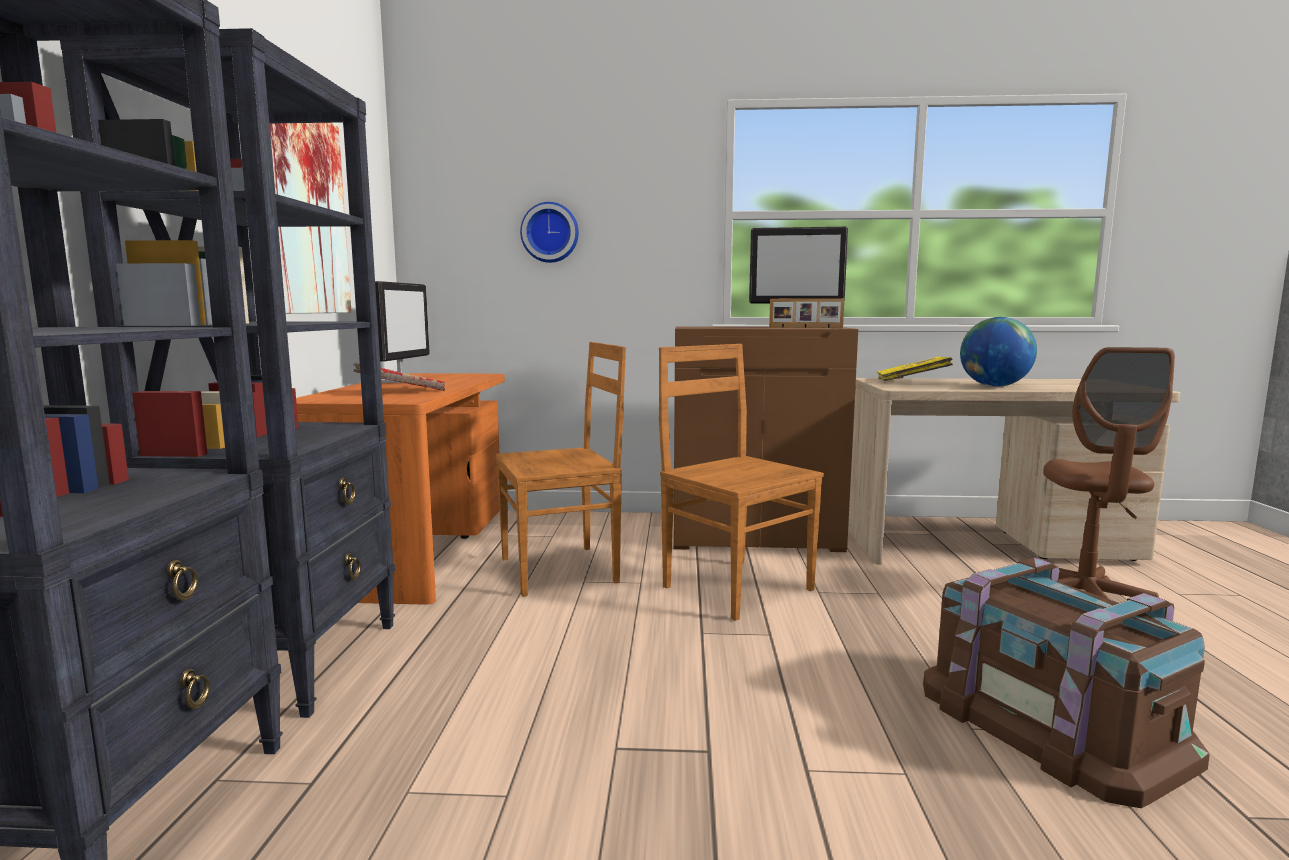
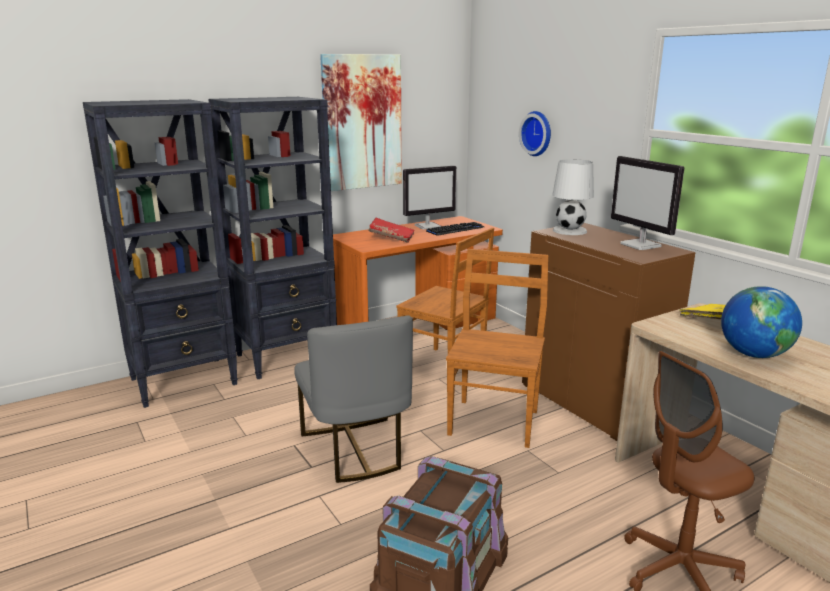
camera: 55 degrees right, 10 degrees up
picture frame [769,298,845,328] -> none
none -> grey chair [294,315,413,483]
none -> keyboard [426,222,484,235]
none -> white table lamp [552,159,594,235]

